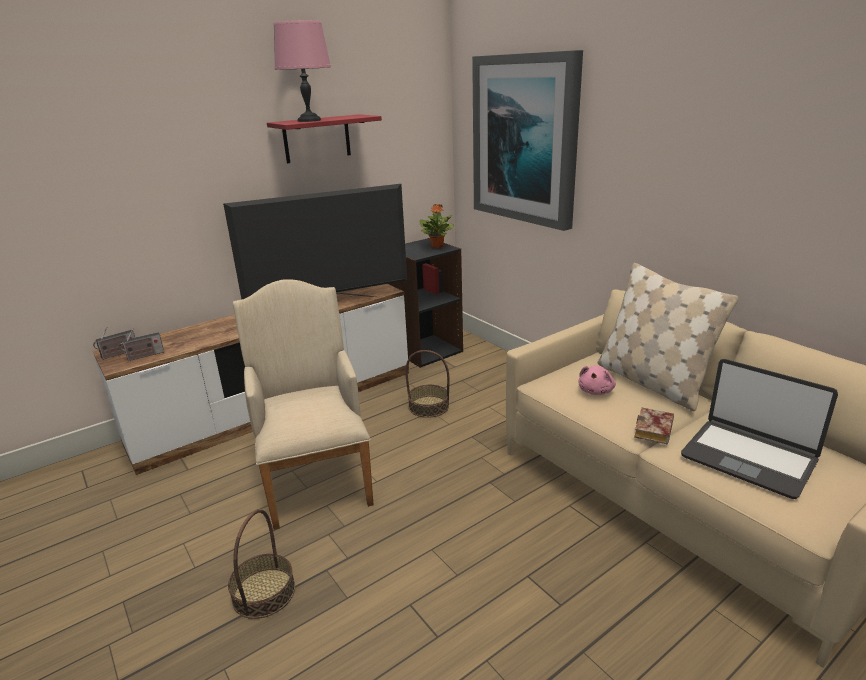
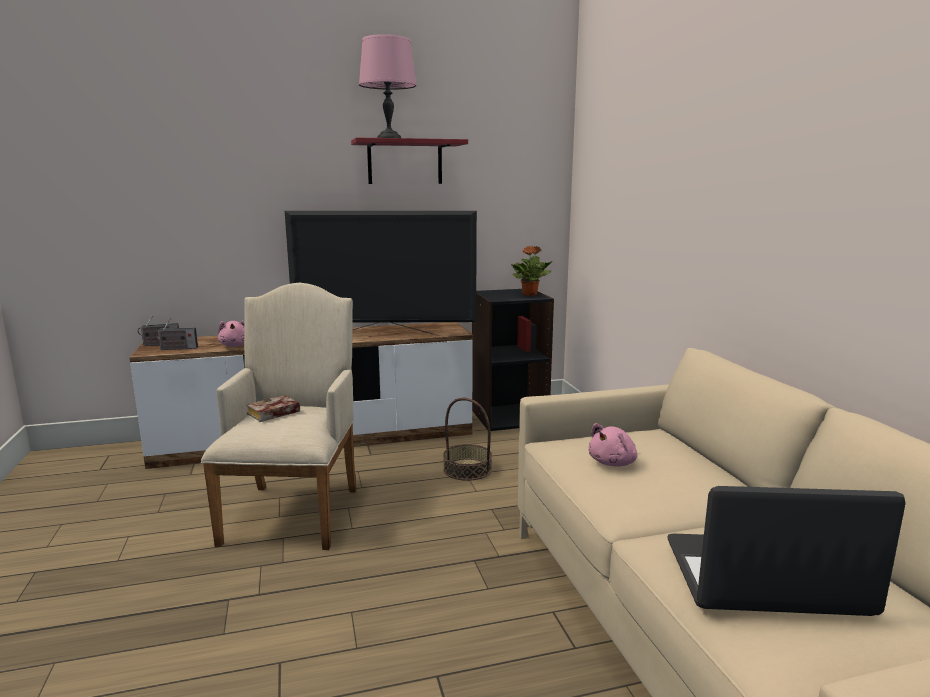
camera: 20 degrees right, 10 degrees down
basket [228,509,295,619] -> none
picture [472,50,583,231] -> none
beige pillow [597,263,738,411] -> none
book [634,408,674,445] -> book moved to [246,395,300,422]
laptop [681,359,838,499] -> laptop turned 120 degrees clockwise [667,486,906,616]
none -> pink plush toy [218,321,244,347]

